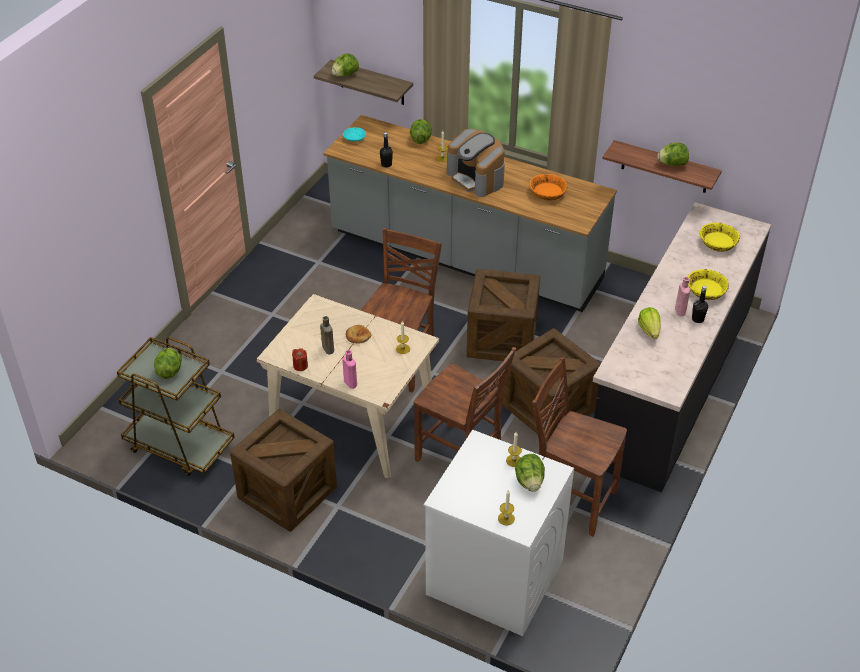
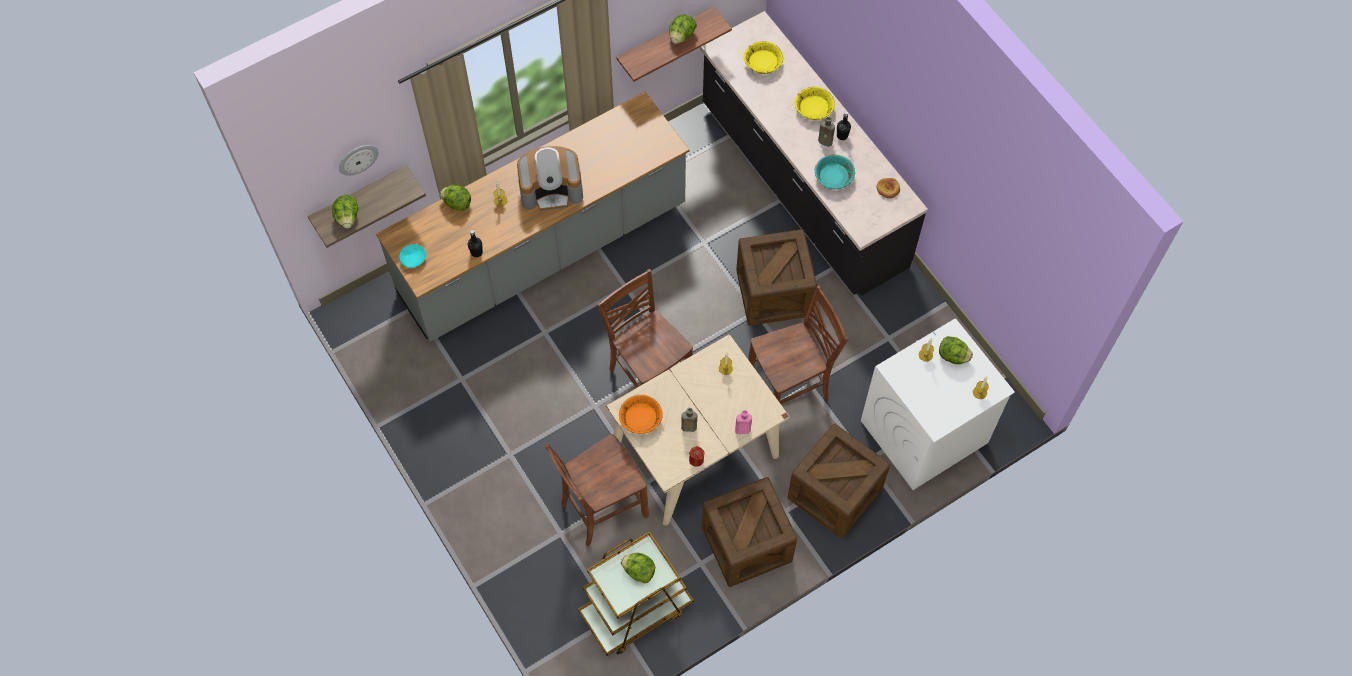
camera: 60 degrees left, 20 degrees up
bread [345,325,371,343] -> bread moved to [877,178,900,199]
crate [466,269,540,361] -> crate moved to [788,424,890,539]
orange bowl [529,174,567,200] -> orange bowl moved to [619,395,663,434]
brown chair [532,357,627,536] -> brown chair moved to [545,434,649,546]
lettuce [638,307,661,339] -> turquoise bowl [815,154,855,189]
pink bottle [675,277,690,316] -> brown bottle [818,116,835,147]
none -> wall clock [339,145,379,176]

